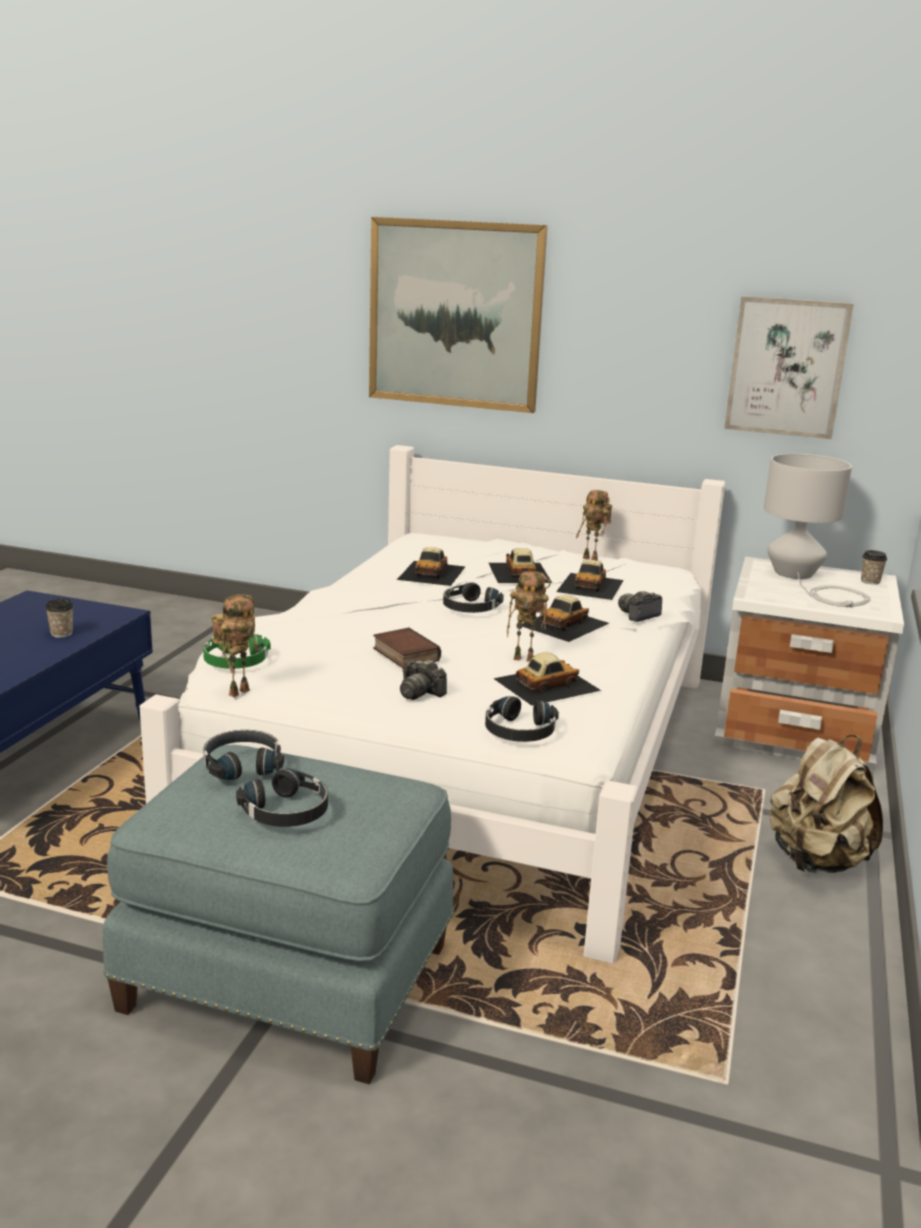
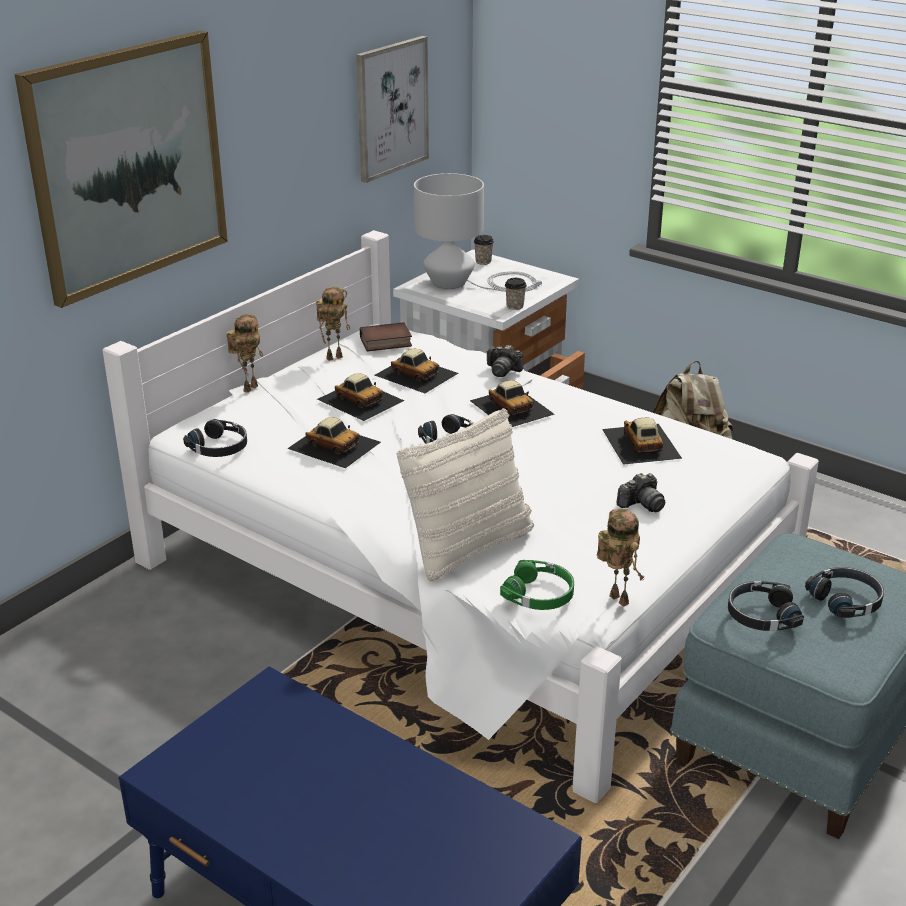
camera: 70 degrees left, 10 degrees up
cup [45,598,74,638] -> cup moved to [505,278,527,310]
book [373,628,441,668] -> book moved to [360,322,412,352]
black headphones [485,696,559,742] -> black headphones moved to [183,419,247,457]
toy car [489,548,552,583] -> toy car turned 150 degrees counterclockwise [317,373,404,421]
toy robot [507,571,550,662] -> toy robot moved to [226,314,263,393]
camera [618,591,662,622] -> camera turned 45 degrees counterclockwise [486,345,523,377]
none -> beige pillow [396,408,534,581]

